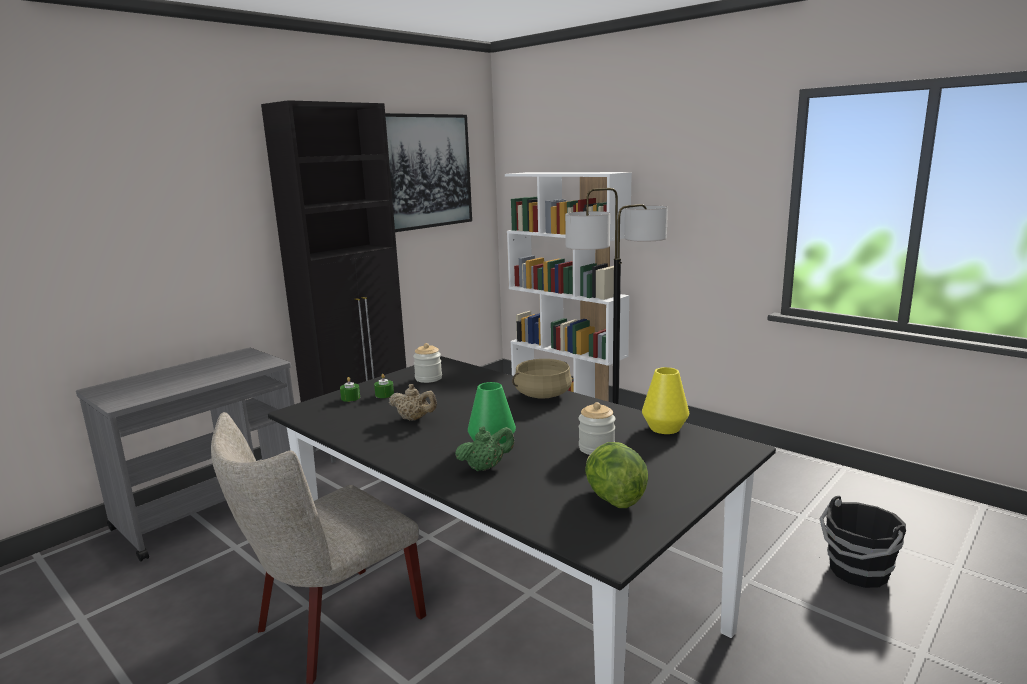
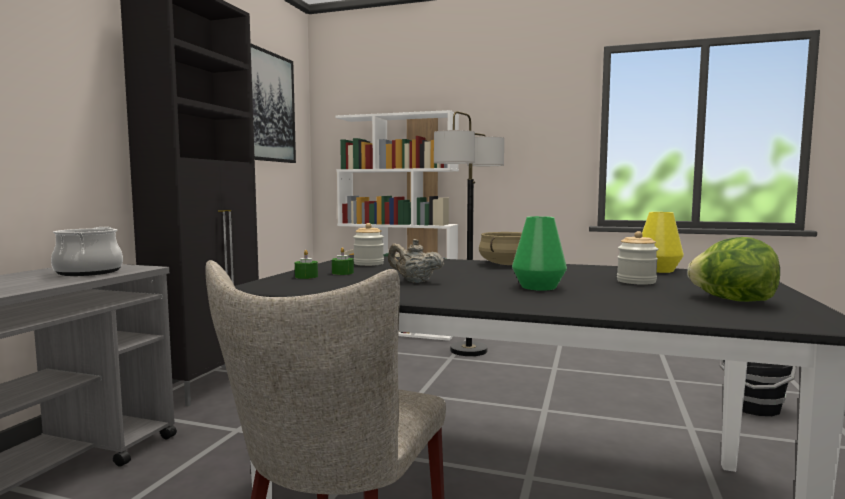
camera: 25 degrees left, 10 degrees down
beige teapot [389,384,437,420] -> beige teapot turned 150 degrees counterclockwise [388,239,444,283]
green teapot [455,426,514,471] -> none
none -> cooking pot [51,227,123,276]

